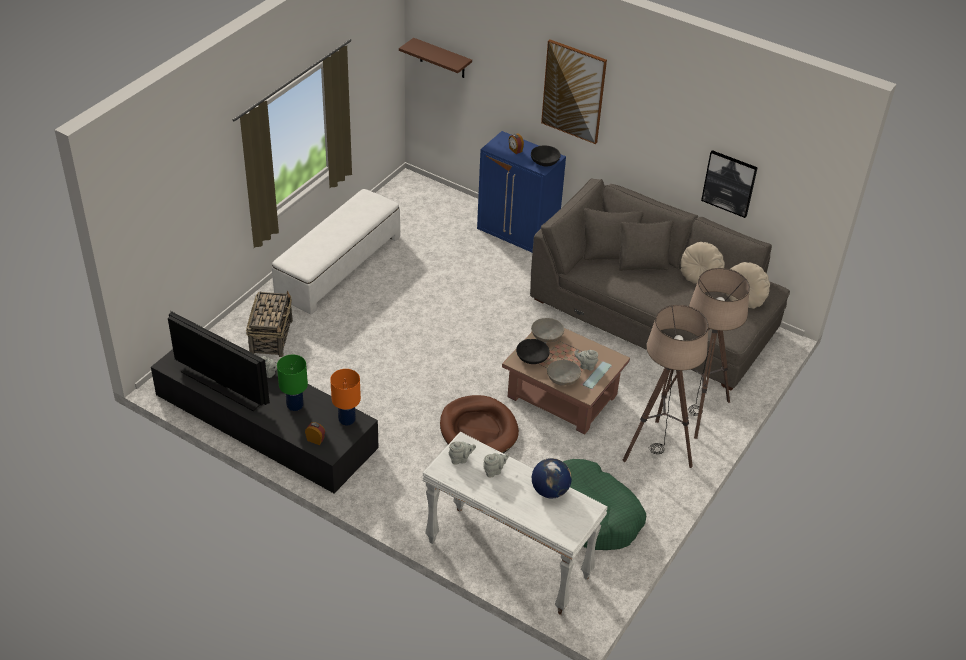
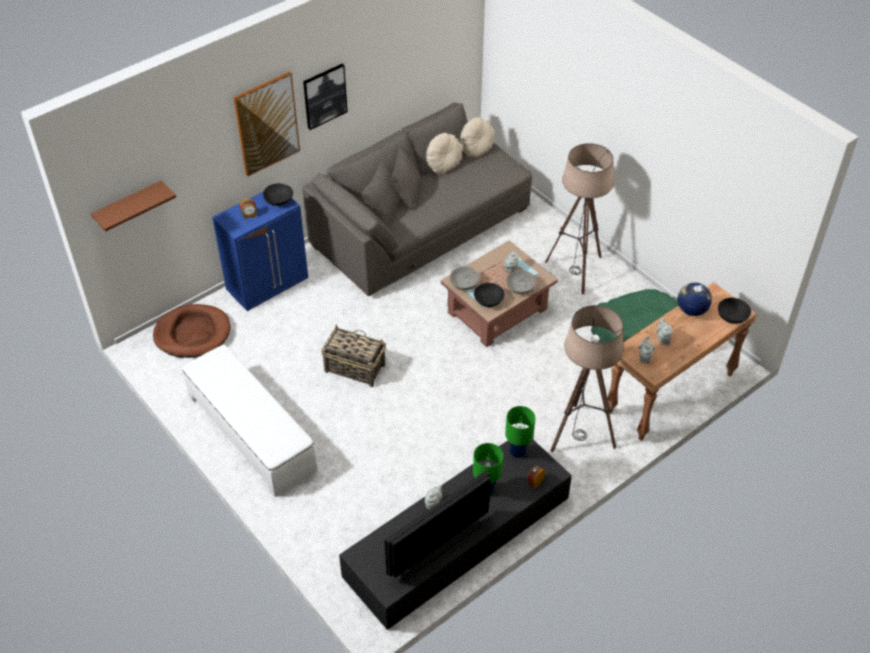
camera: 70 degrees left, 5 degrees up
basket [246,291,293,357] -> basket moved to [321,325,386,387]
orange table lamp [330,369,361,426] -> green table lamp [505,406,535,458]
white console table [422,432,608,615] -> brown console table [607,282,757,441]
brown dog bed [440,395,519,453] -> brown dog bed moved to [153,304,230,358]
floor lamp [667,268,750,439] -> floor lamp moved to [550,305,623,452]
picture [701,150,758,218] -> picture moved to [303,64,348,130]
none -> black bowl [718,298,751,324]

